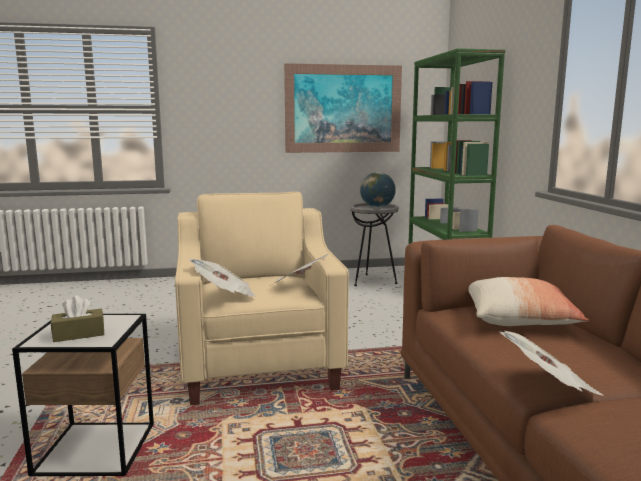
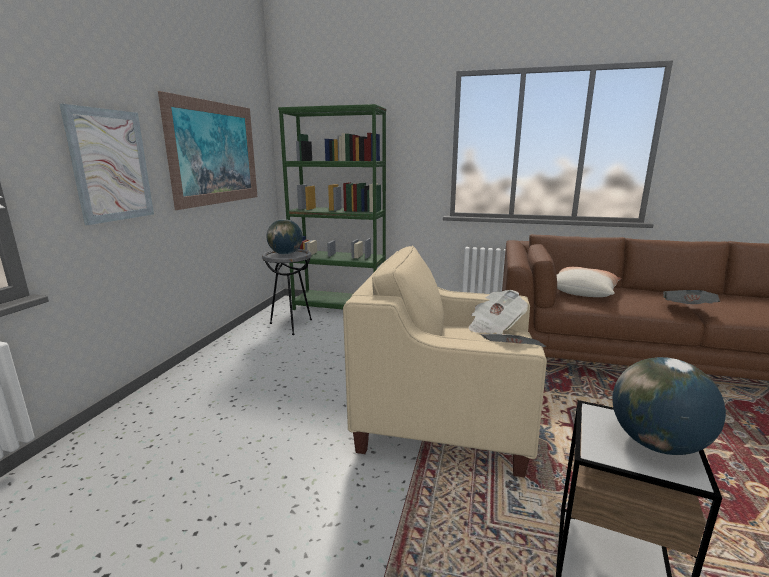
camera: 65 degrees left, 5 degrees up
brown tissue box [51,296,104,342] -> globe [612,357,726,455]
none -> picture [59,104,154,225]

